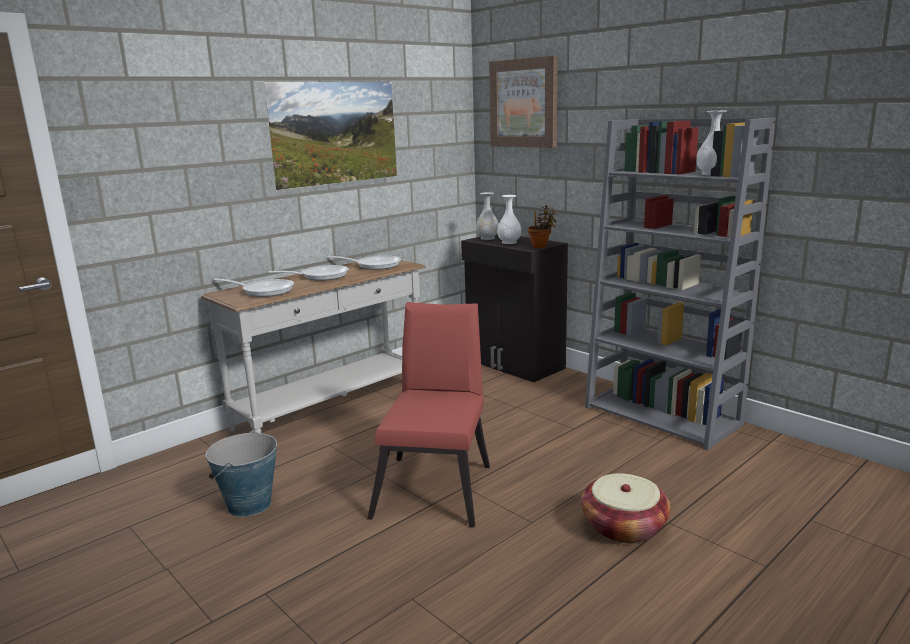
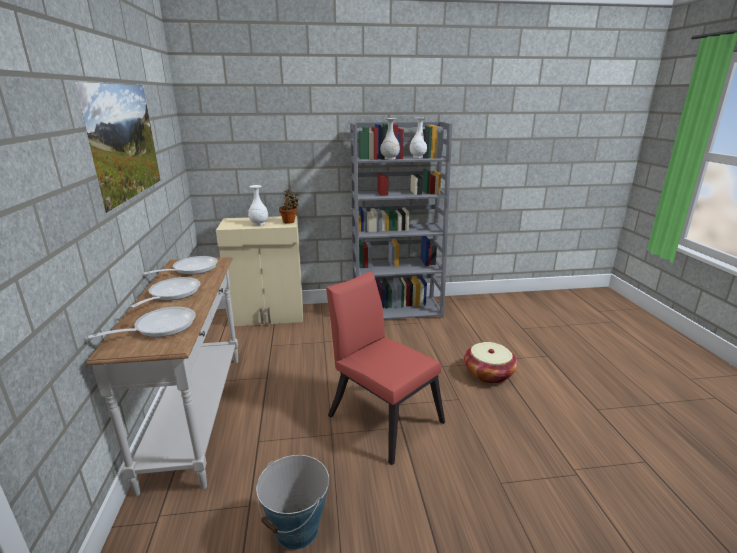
camera: 55 degrees left, 5 degrees up
black cabinet [461,233,568,382] -> beige cabinet [216,216,303,326]
white vase [476,192,499,240] -> white vase moved to [380,118,400,160]
picture [489,56,558,148] -> none

